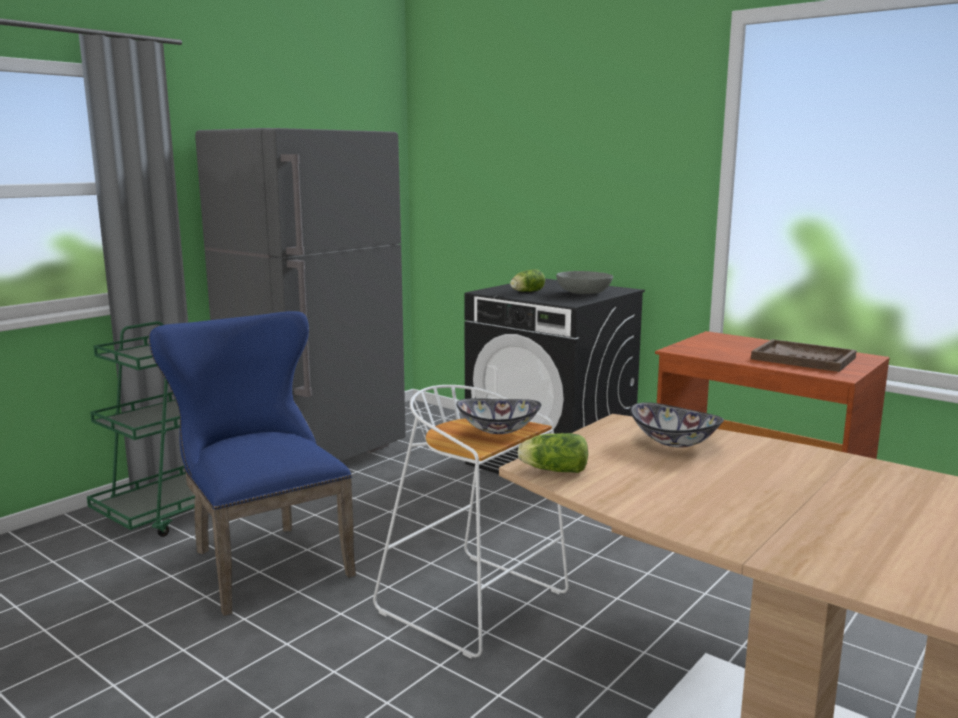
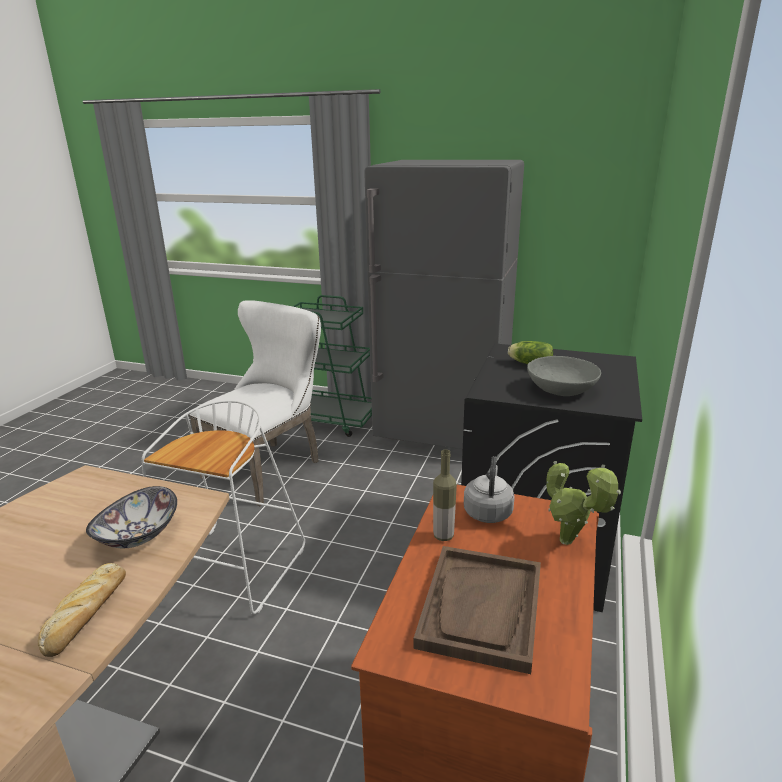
camera: 70 degrees right, 10 degrees up
blue chair [149,311,356,616] -> white chair [189,300,321,506]
bowl [456,398,541,434] -> none
lettuce [517,433,588,473] -> none
none -> bread [38,563,126,657]
none -> bottle [433,450,457,541]
none -> grey kettle [464,456,515,523]
none -> potted plant [546,461,621,545]

